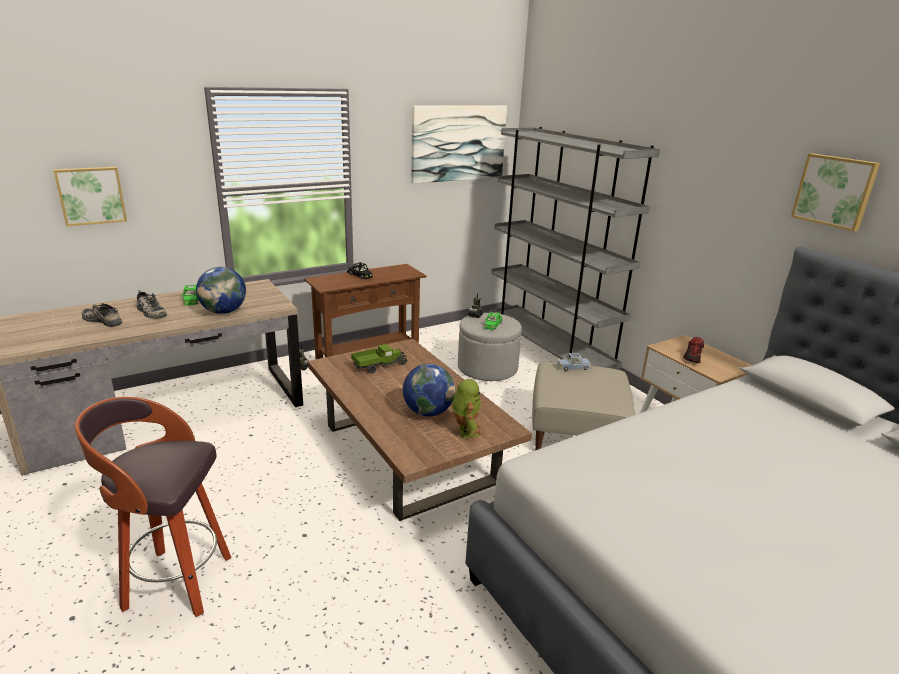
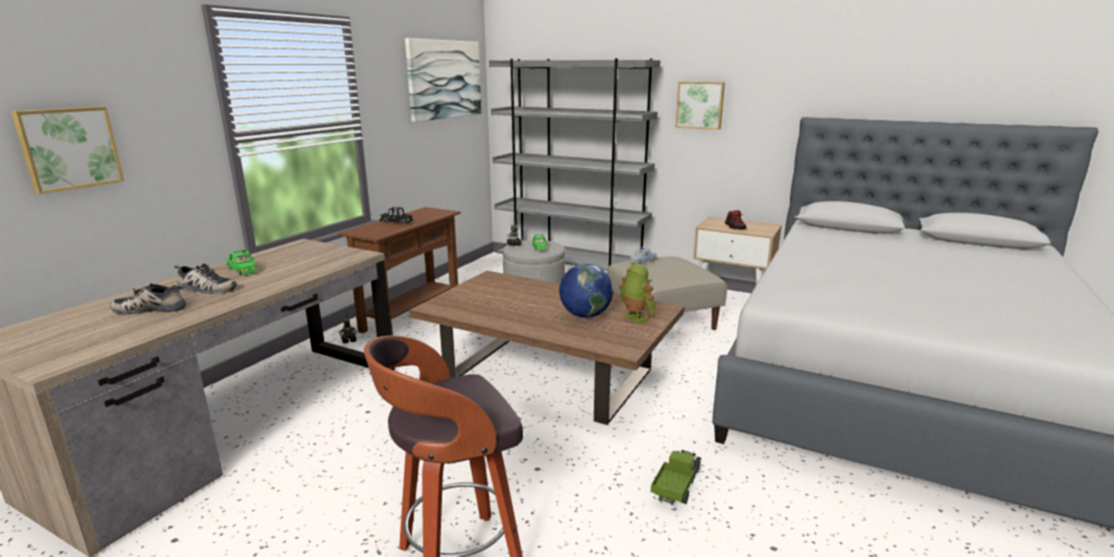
camera: 30 degrees left, 5 degrees down
globe [196,267,246,314] -> none
toy truck [351,344,408,374] -> toy truck moved to [650,450,702,505]
picture [791,153,880,231] -> picture moved to [675,82,725,130]

